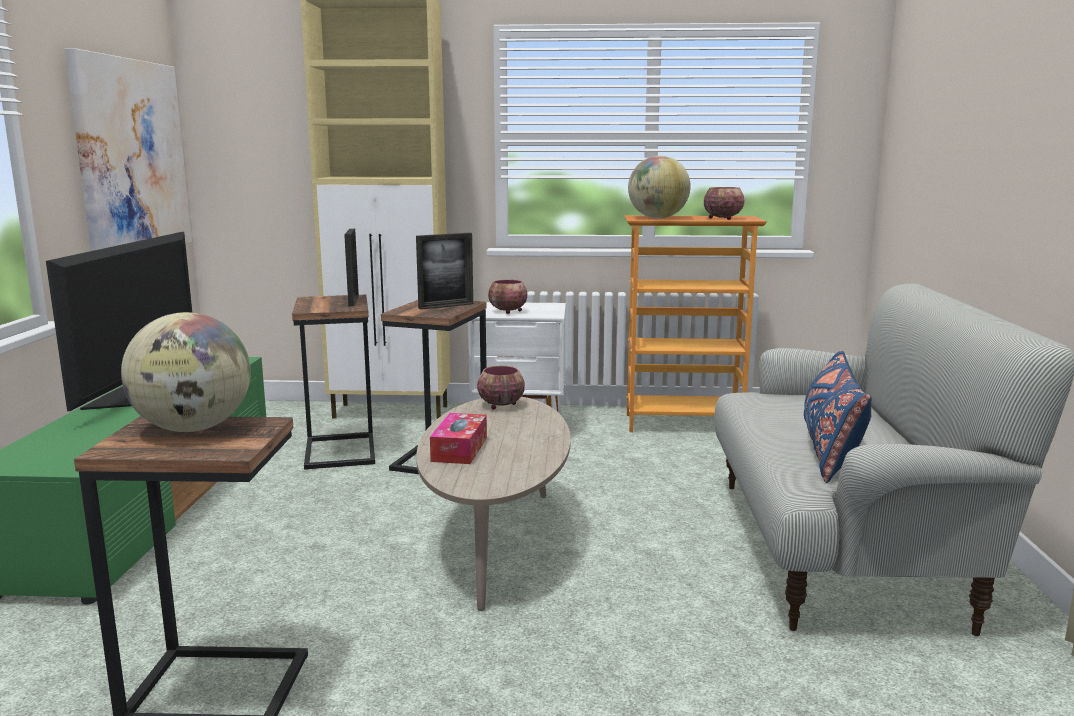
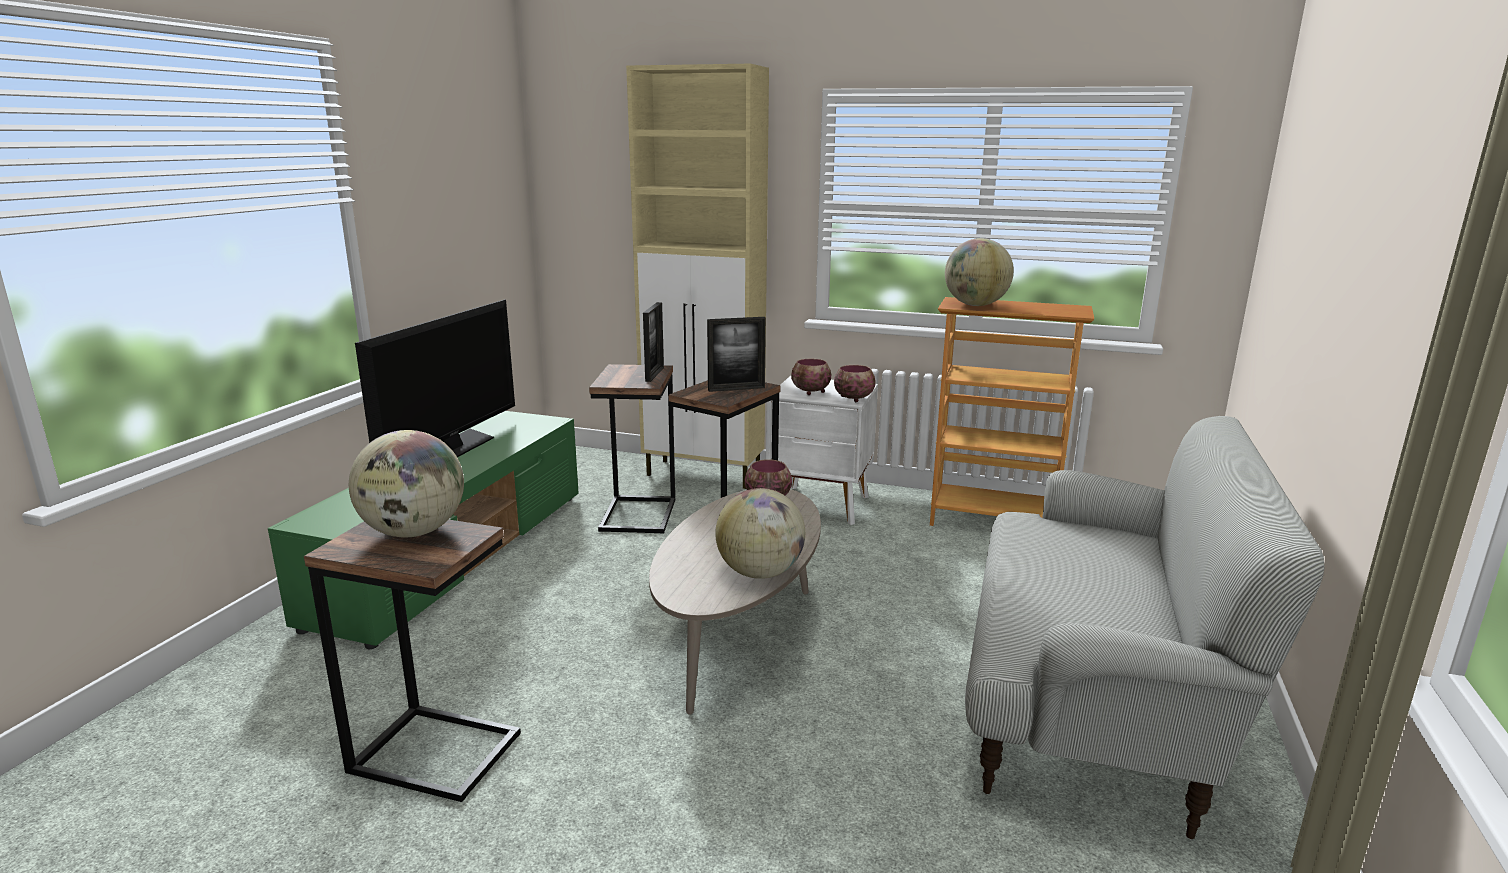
camera: 15 degrees right, 5 degrees up
picture [65,48,192,251] -> none
tissue box [430,413,487,464] -> none
bowl [704,187,744,220] -> bowl moved to [834,365,876,402]
blue pillow [804,351,872,483] -> none
none -> globe [715,488,805,579]

